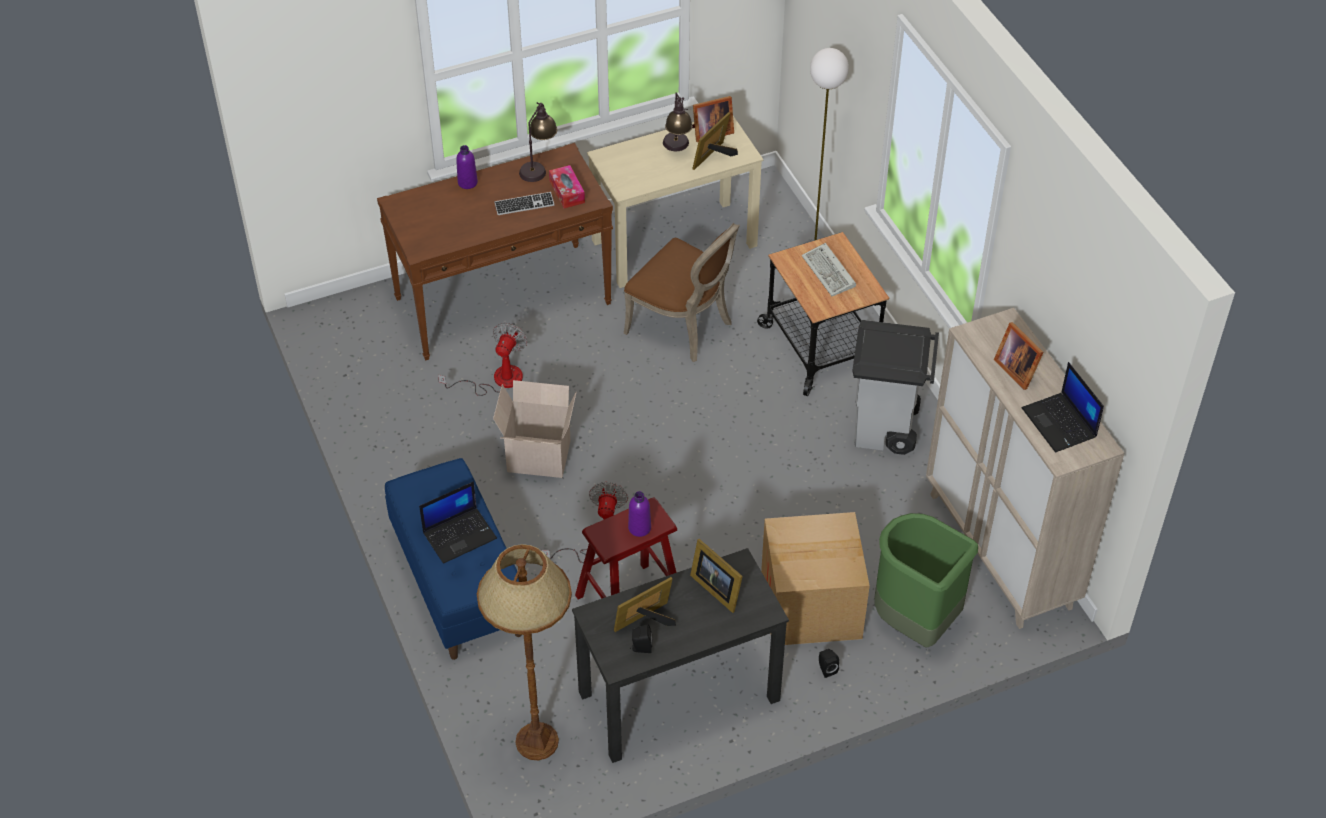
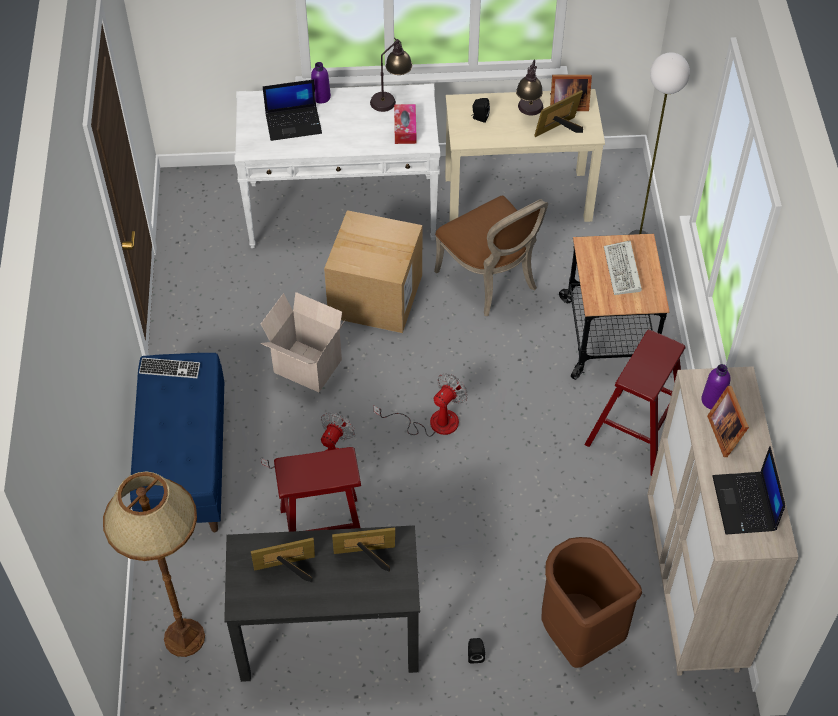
camera: 20 degrees right, 5 degrees up
brown console table [377,143,613,361] -> white console table [234,84,440,248]
laptop [419,482,497,564] -> laptop moved to [263,79,322,141]
fan [438,323,527,396] -> fan moved to [374,374,468,437]
keyboard [494,192,555,215] -> keyboard moved to [139,358,200,378]
purple bottle [628,491,651,537] -> purple bottle moved to [701,364,731,409]
black speaker [630,624,652,653] -> black speaker moved to [471,98,490,123]
picture frame [690,539,743,613] -> picture frame turned 105 degrees clockwise [332,527,395,572]
cardboard box [761,512,870,645] -> cardboard box moved to [324,210,422,333]
grey trash can [852,320,939,455] -> red stool [584,330,686,476]
green trash can [874,513,978,648] -> brown trash can [542,537,642,668]

